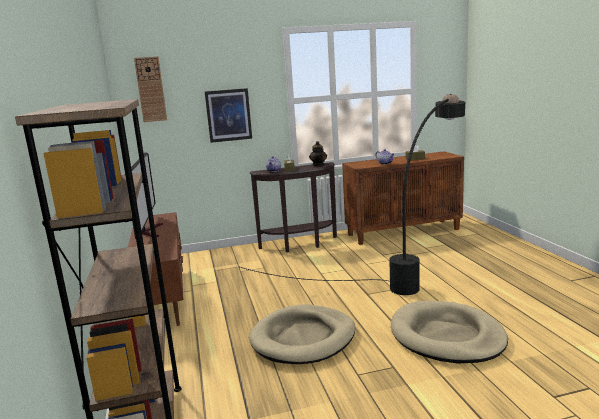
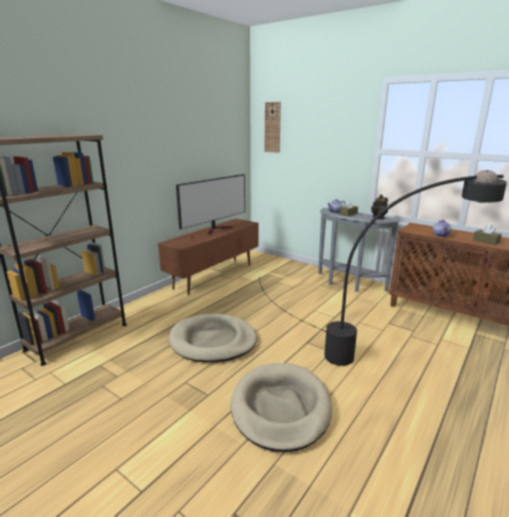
camera: 50 degrees right, 5 degrees up
picture [205,88,252,143] -> none
brown console table [249,162,337,252] -> grey console table [318,208,400,292]

